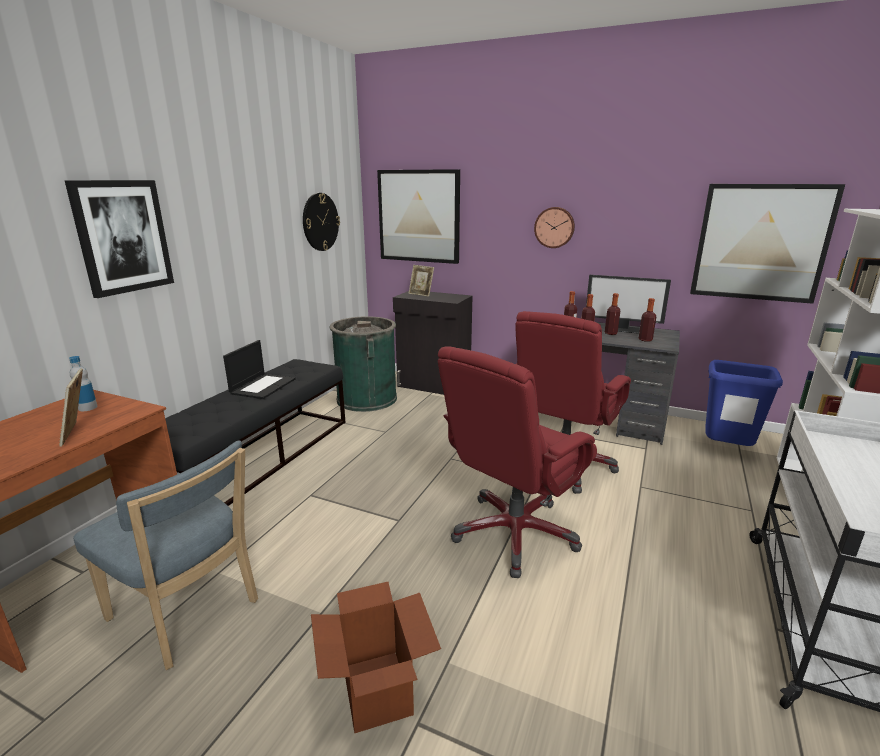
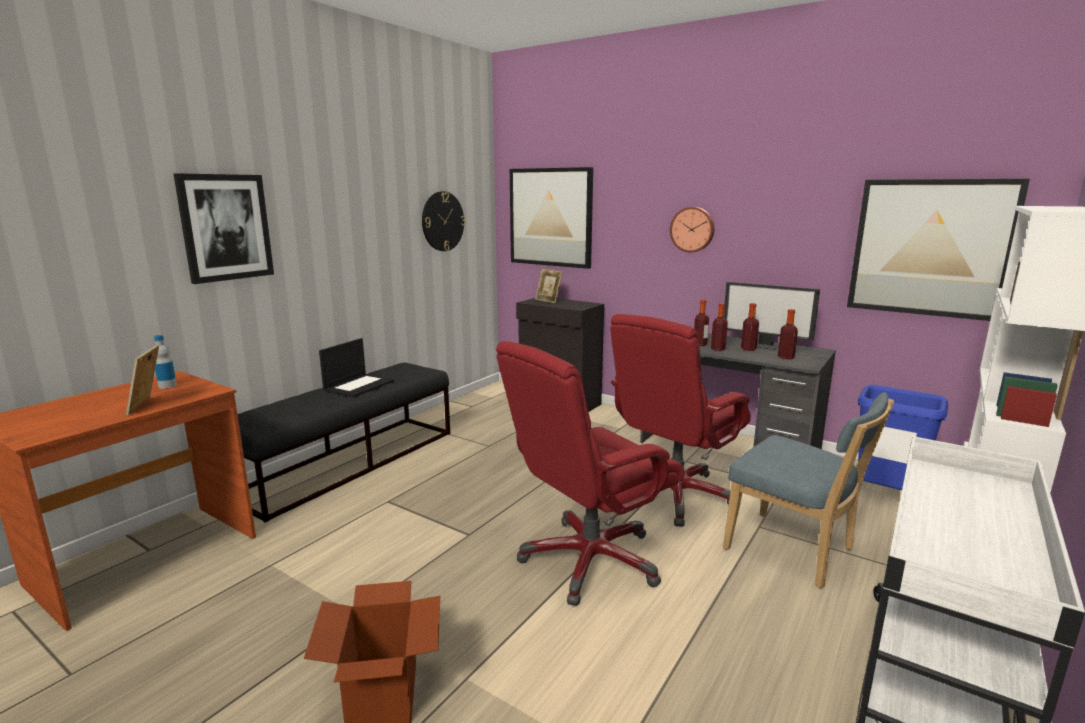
camera: 10 degrees right, 5 degrees down
blue chair [73,440,258,670] -> blue chair moved to [723,392,894,589]
green trash can [329,316,397,412] -> none

